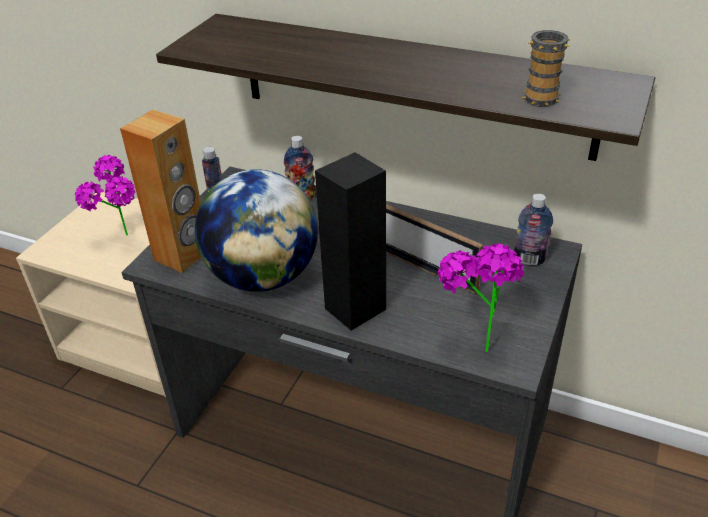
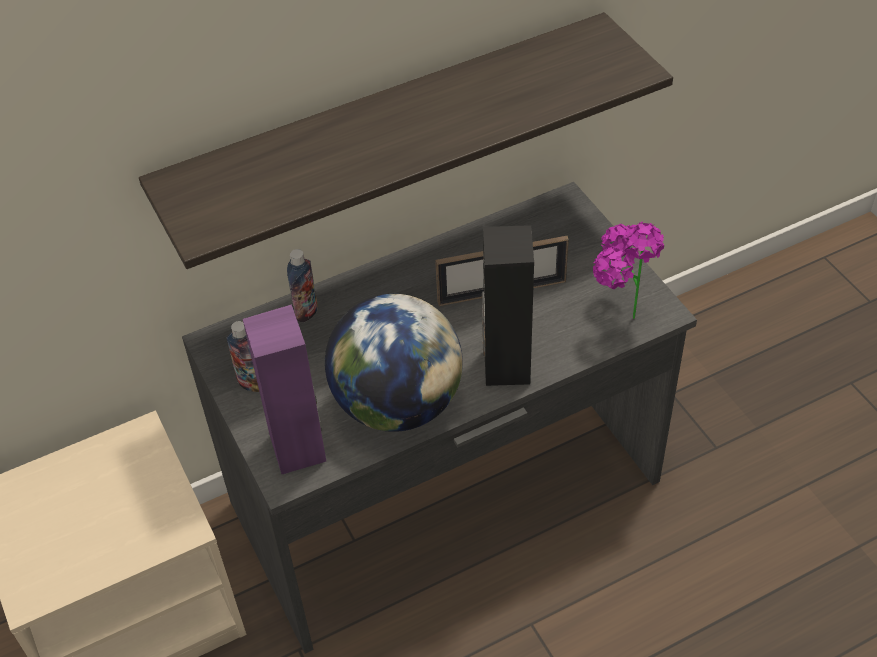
camera: 50 degrees left, 10 degrees up
potted plant [75,155,135,235] -> none
brown speaker [120,110,201,273] -> purple speaker [243,304,327,474]
bottle [514,193,553,265] -> none
mug [522,30,570,107] -> none

